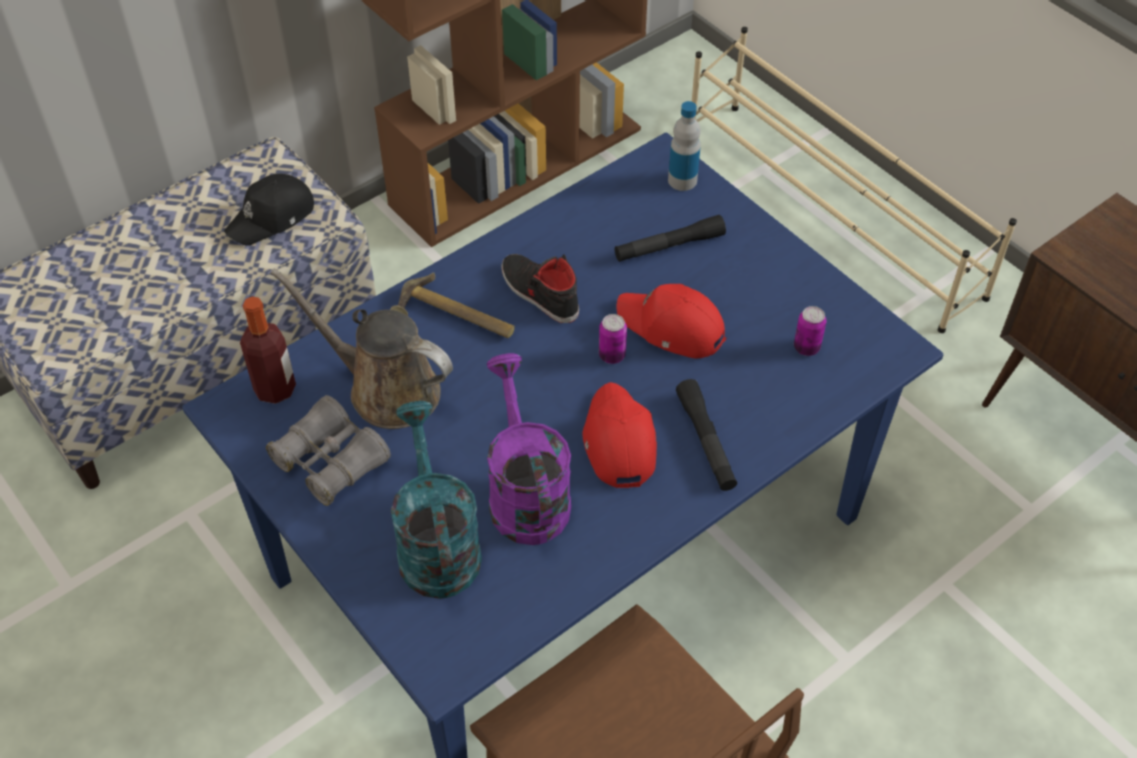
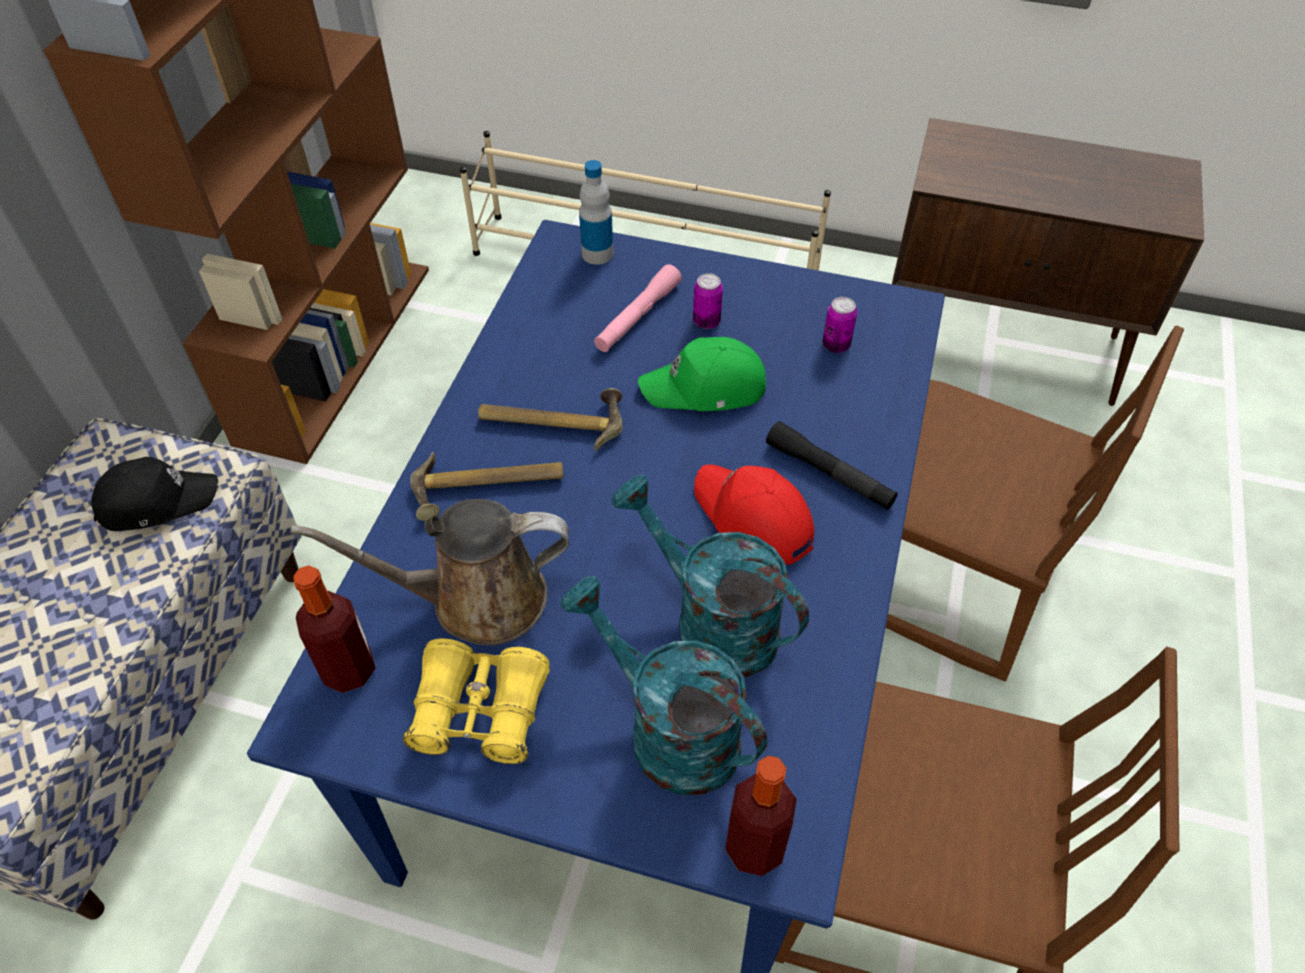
camera: 35 degrees left, 0 degrees up
black cap [224,174,314,245] -> black cap turned 120 degrees counterclockwise [91,457,218,531]
grey binoculars [266,395,391,506] -> yellow binoculars [403,638,550,764]
purple watering can [486,353,571,545] -> turquoise watering can [612,475,809,678]
black shoe [501,254,579,323] -> hammer [478,388,622,451]
can [599,314,627,364] -> can moved to [693,273,723,329]
black flashlight [615,215,726,262] -> pink flashlight [594,264,682,352]
red cap [616,284,726,358] -> green cap [638,337,766,411]
none -> bottle [725,756,797,876]
none -> brown chair [885,326,1184,682]

